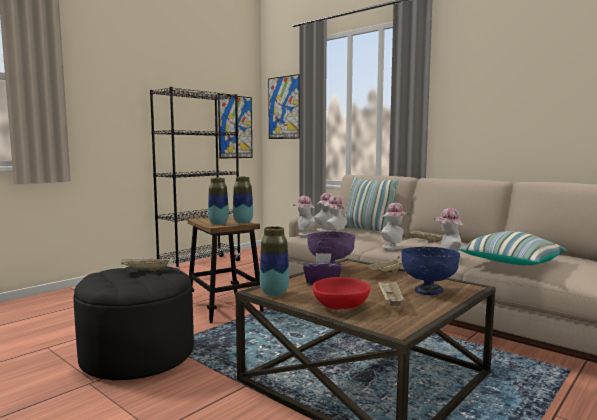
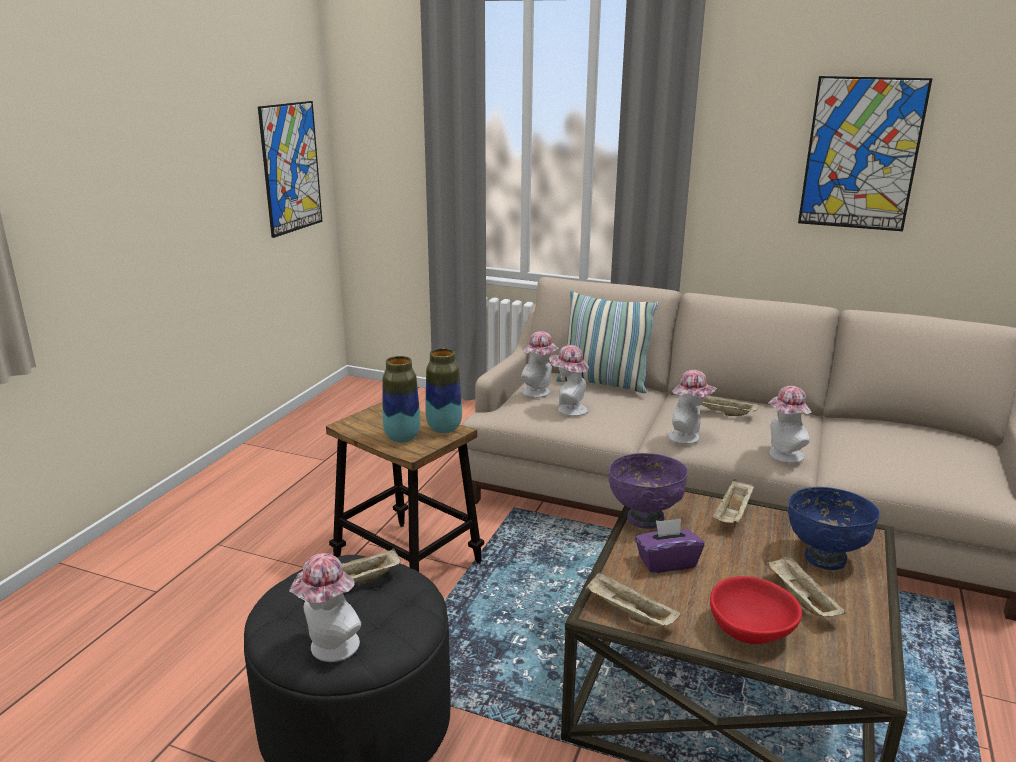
camera: 20 degrees left, 15 degrees up
black bookcase [150,87,241,269] -> none
vase [260,226,289,296] -> beige tray [585,572,681,626]
picture [268,74,299,139] -> picture moved to [798,76,933,231]
hat [293,196,316,236] -> hat moved to [289,553,361,662]
pillow [458,231,567,265] -> none

